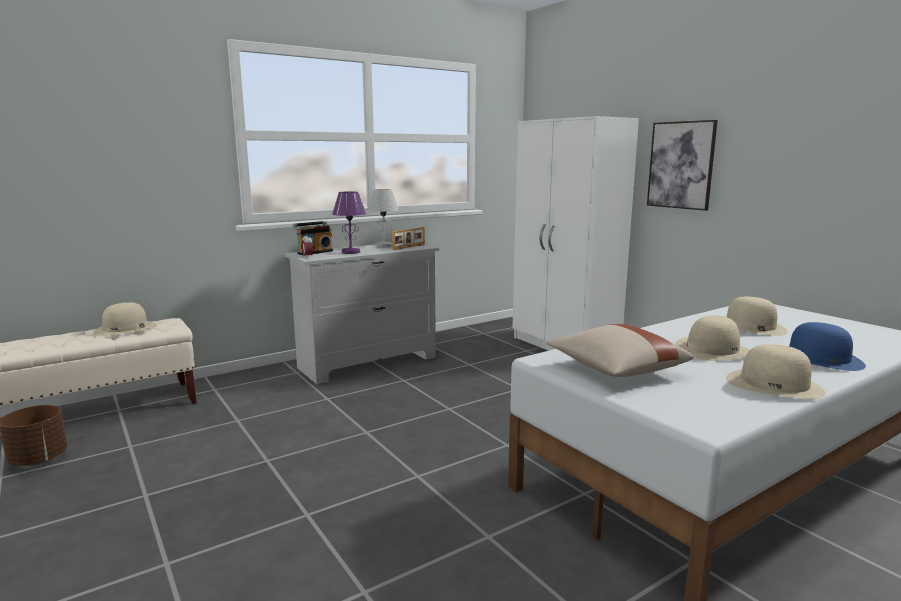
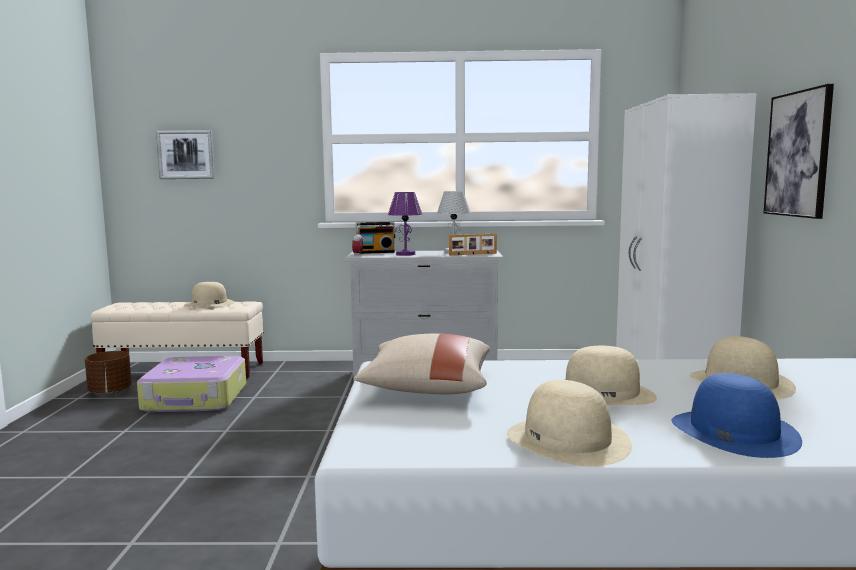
camera: 35 degrees right, 5 degrees down
none -> suitcase [137,356,246,412]
none -> picture [156,130,215,179]

